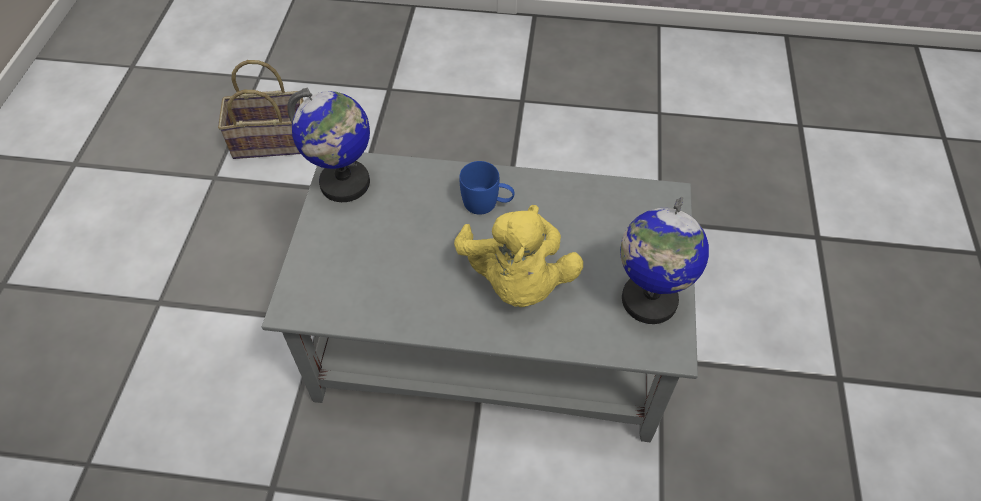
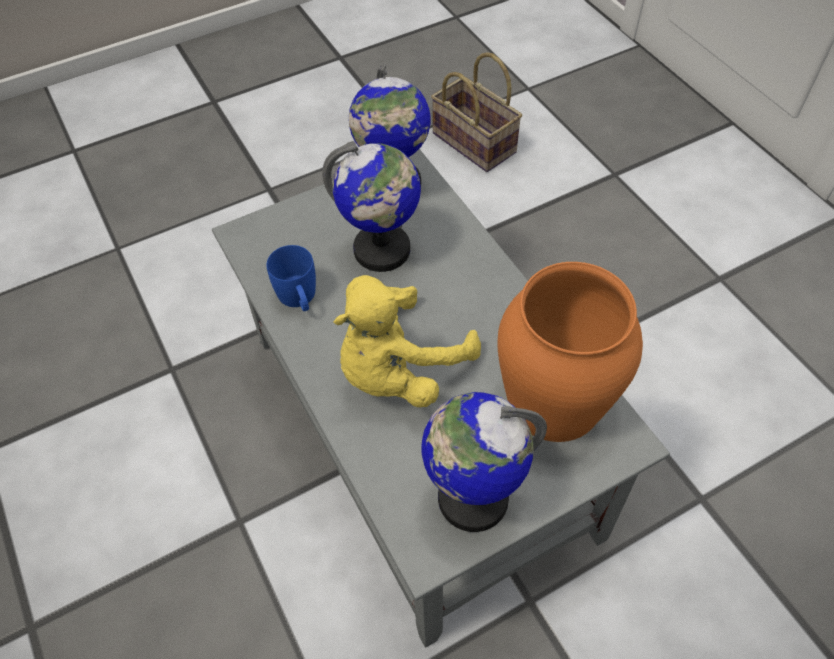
camera: 55 degrees right, 0 degrees up
blue mug [459,161,514,215] -> blue mug moved to [267,245,316,311]
none -> globe [322,141,421,272]
none -> orange vase [497,262,643,442]

